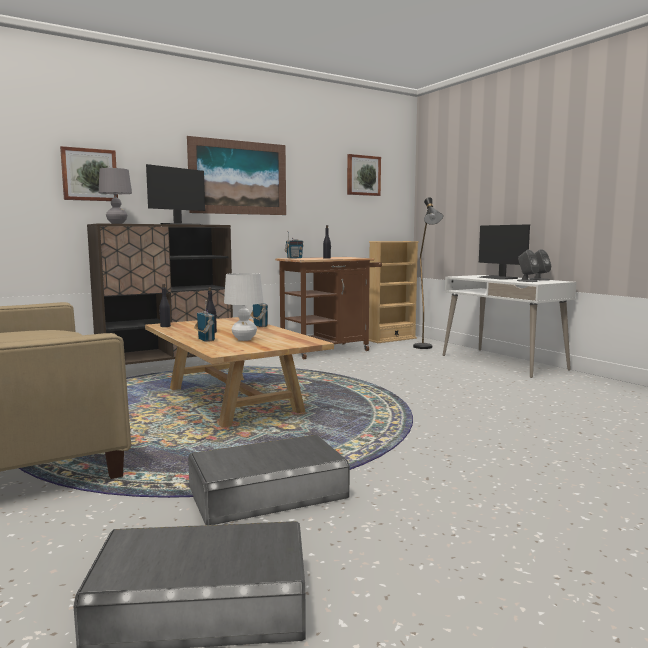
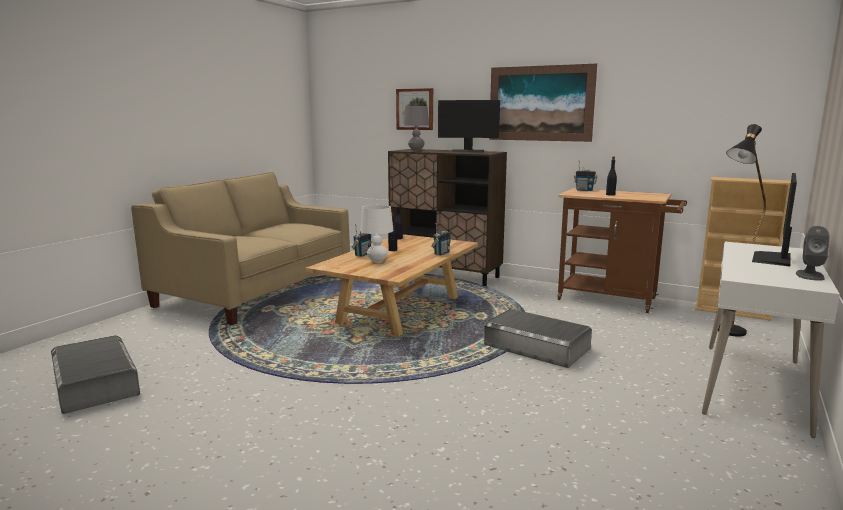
camera: 60 degrees right, 5 degrees up
grey storage box [188,435,350,525] -> grey storage box moved to [484,309,592,368]
picture [347,154,381,196] -> none
grey speaker [517,250,539,282] -> none

